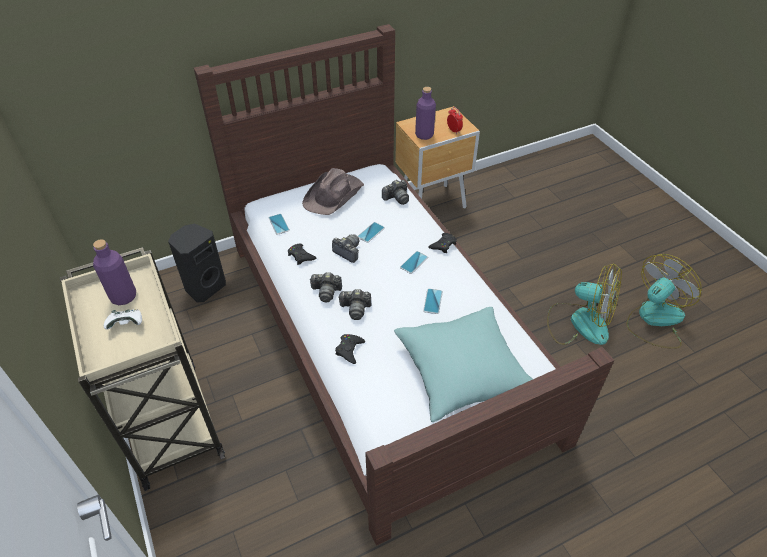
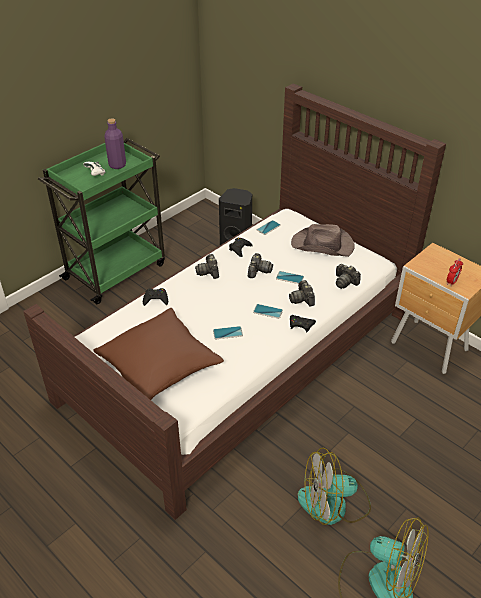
camera: 70 degrees right, 5 degrees down
beige cart [60,247,225,491] -> green cart [38,138,165,304]
camera [339,289,371,320] -> camera moved to [289,280,315,307]
turquoise pillow [394,307,533,422] -> brown pillow [93,308,224,400]
purple bottle [415,87,436,140] -> none
fan [547,263,622,345] -> fan turned 75 degrees clockwise [298,448,371,525]

